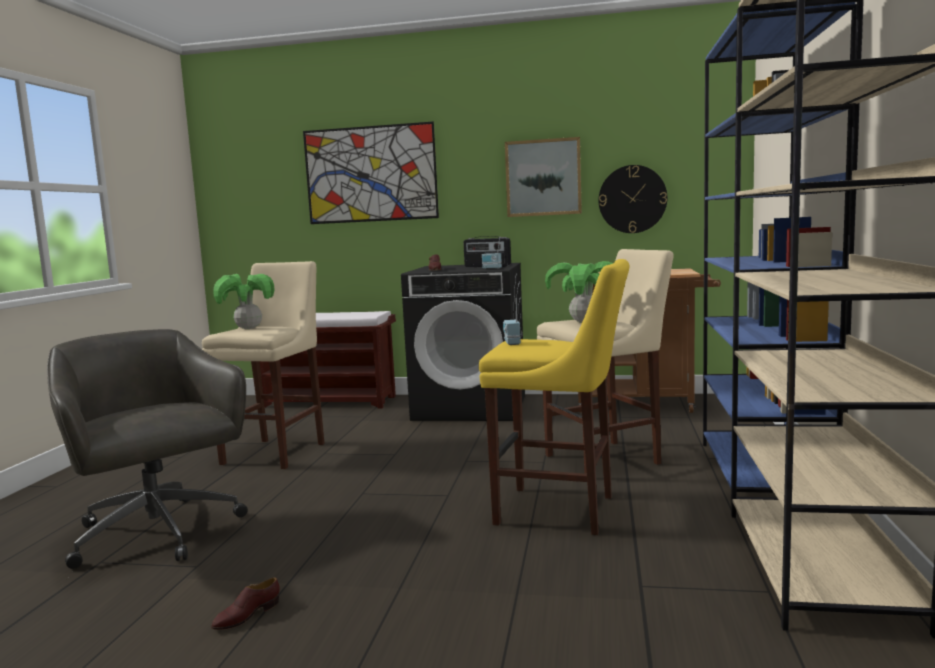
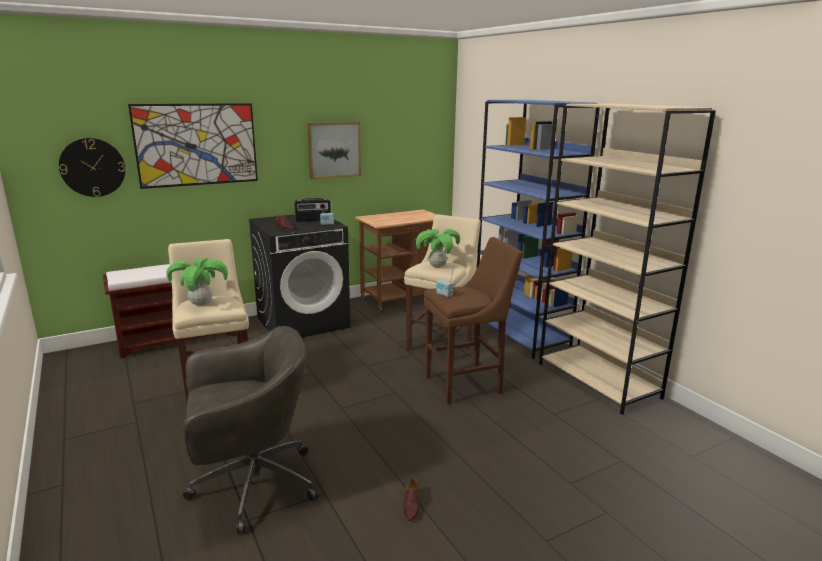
camera: 40 degrees left, 10 degrees up
grey office chair [47,329,248,569] -> grey office chair turned 150 degrees clockwise [182,326,318,534]
yellow stool [479,259,629,535] -> brown stool [424,237,523,404]
wall clock [599,165,667,233] -> wall clock moved to [59,138,125,197]

